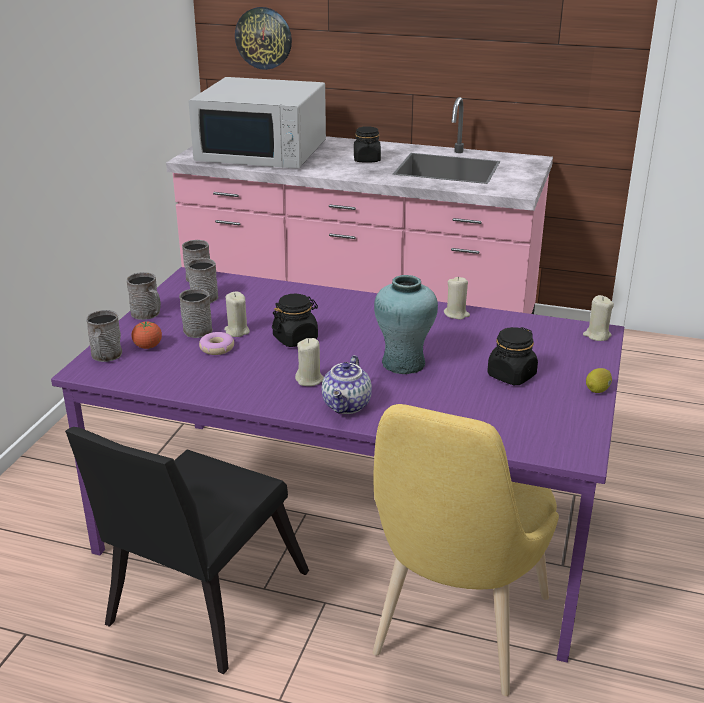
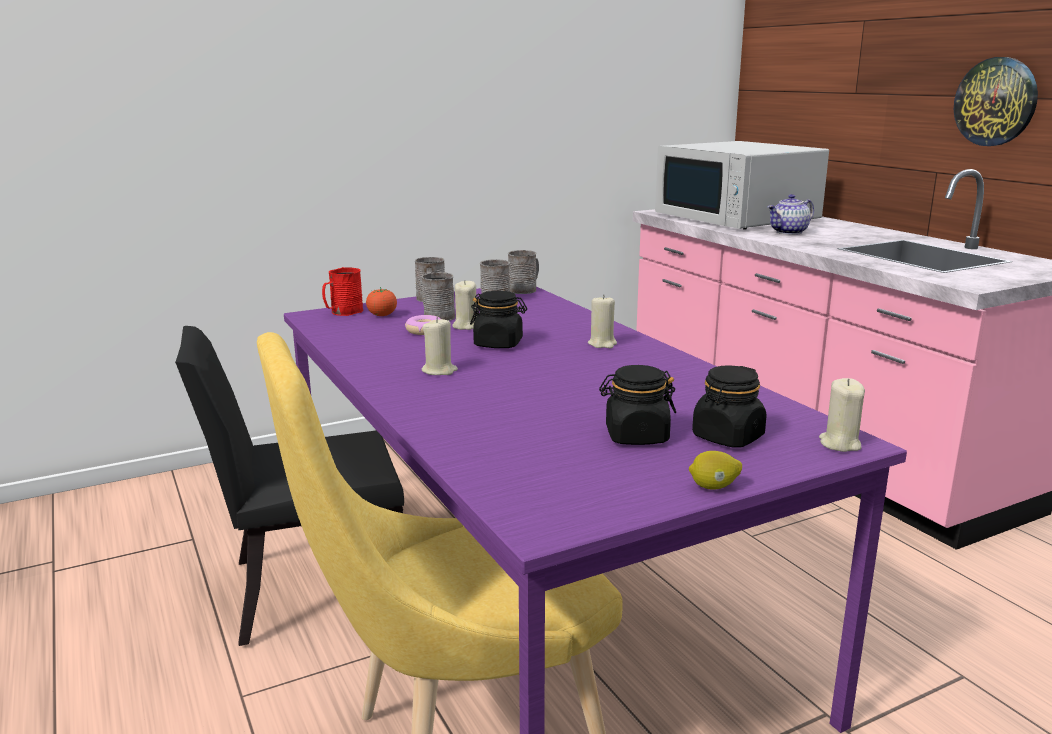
camera: 45 degrees right, 10 degrees down
grey mug [86,310,122,362] -> red mug [322,267,363,316]
wall clock [235,7,292,70] -> wall clock moved to [954,57,1038,146]
teapot [322,355,372,414] -> teapot moved to [768,194,814,235]
black jar [354,126,381,163] -> black jar moved to [692,365,767,448]
turquoise vase [374,275,438,374] -> none
beige candle [444,277,470,320] -> beige candle moved to [588,294,617,348]

